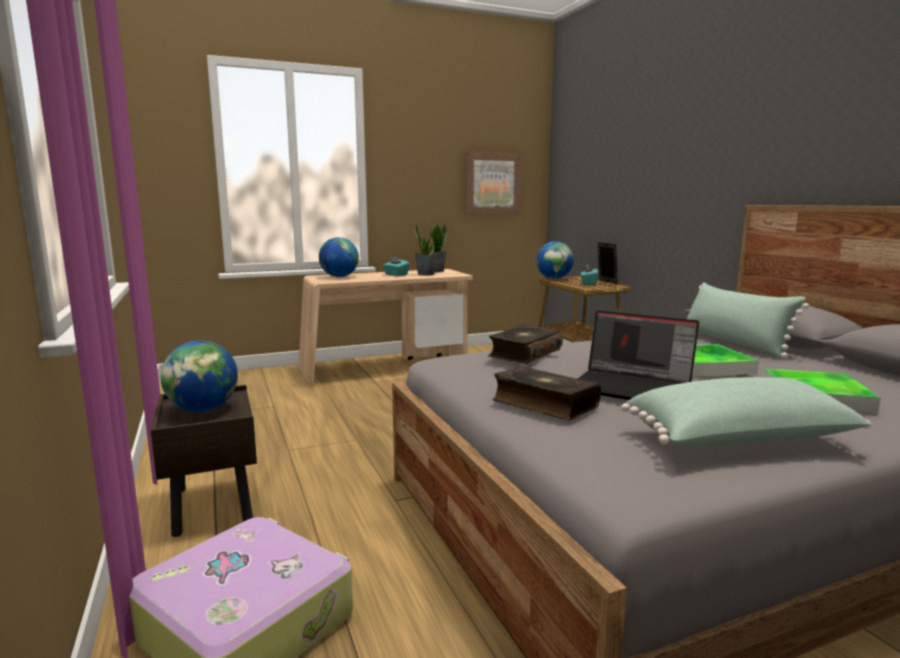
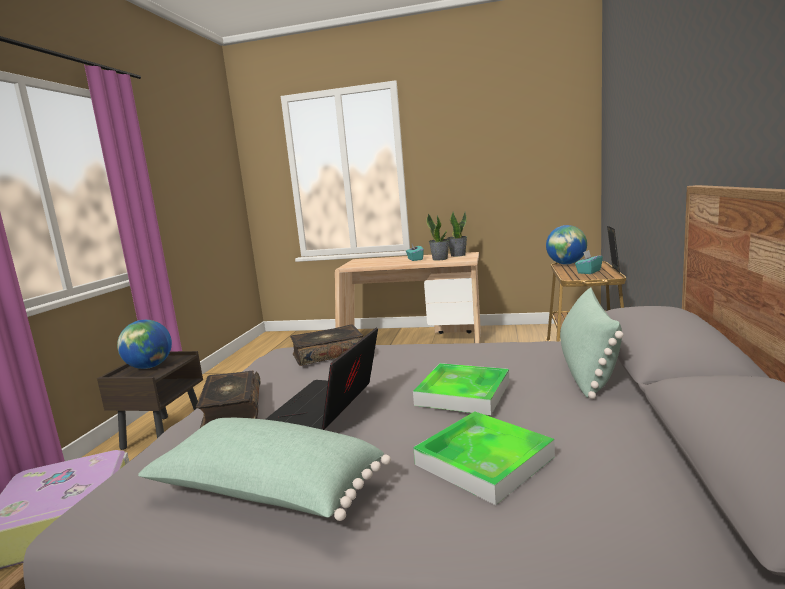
camera: 35 degrees right, 0 degrees up
globe [319,237,359,277] -> none
picture [465,152,522,215] -> none
laptop [578,311,699,400] -> laptop turned 45 degrees clockwise [265,327,378,430]

